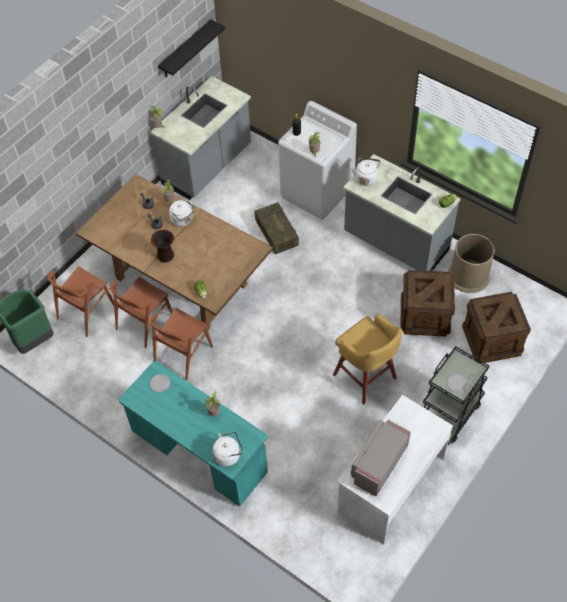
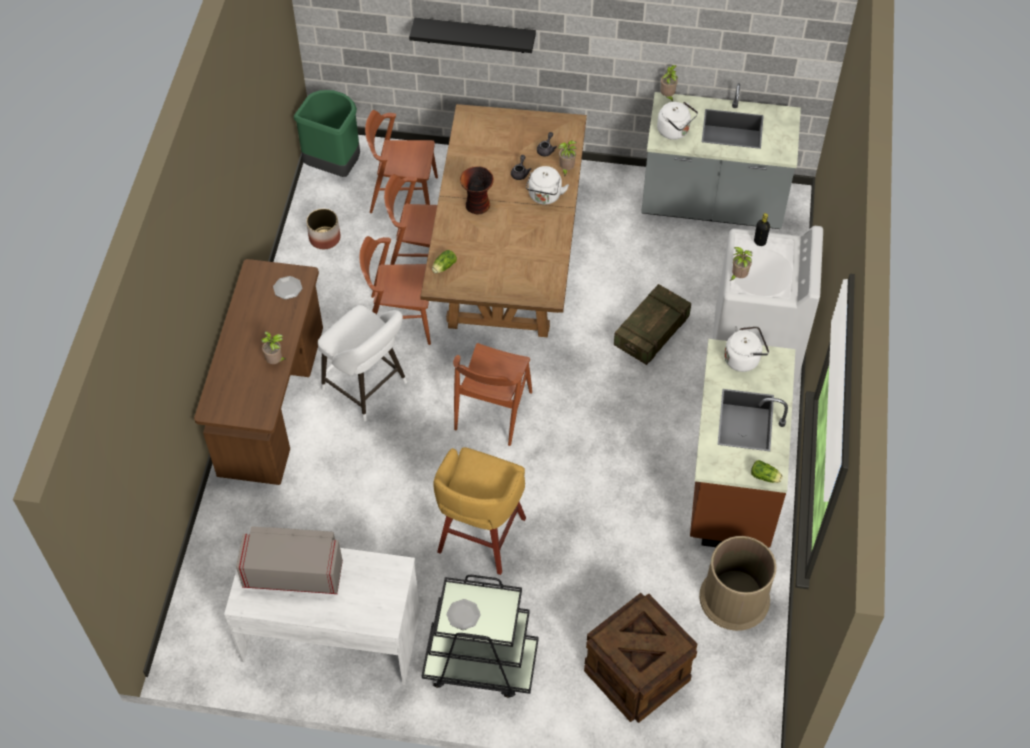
camera: 60 degrees right, 0 degrees up
turquoise desk [119,361,268,507] -> brown desk [194,259,323,485]
black shelf [158,20,225,77] -> black shelf moved to [409,17,536,53]
white kettle [213,432,243,467] -> white kettle moved to [657,102,698,140]
grey counter [343,154,461,271] -> brown counter [690,339,795,548]
crate [400,270,455,337] -> none
none -> planter [306,208,340,249]
none -> white stool [318,305,407,421]
none -> brown chair [453,343,532,446]

